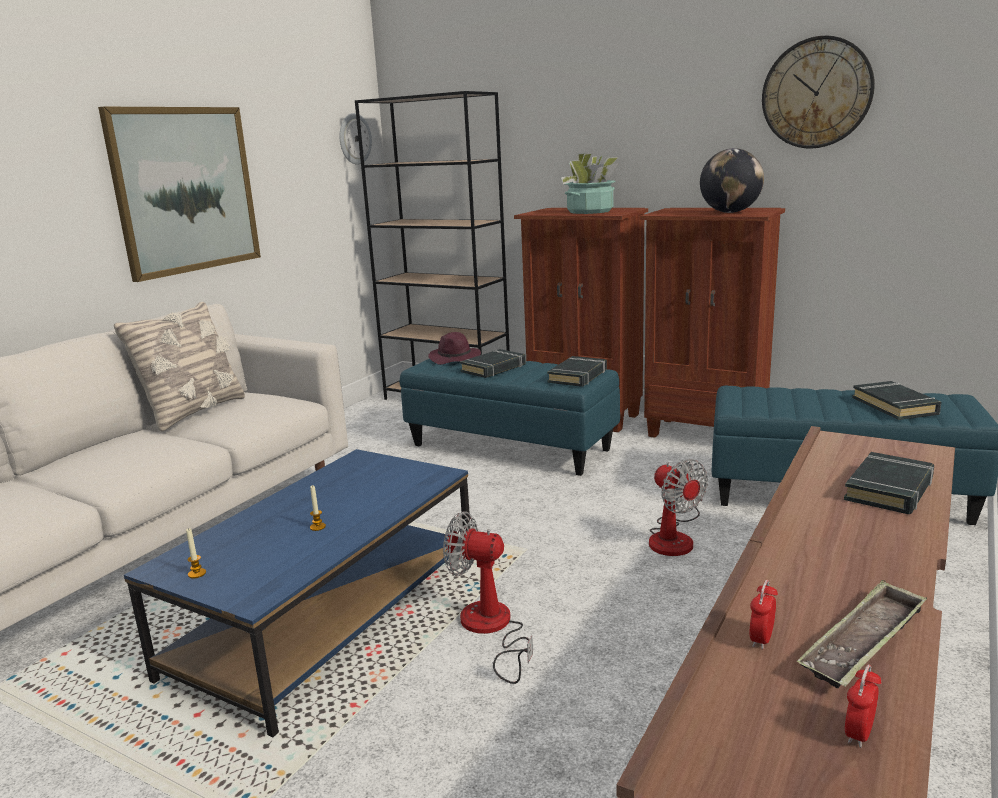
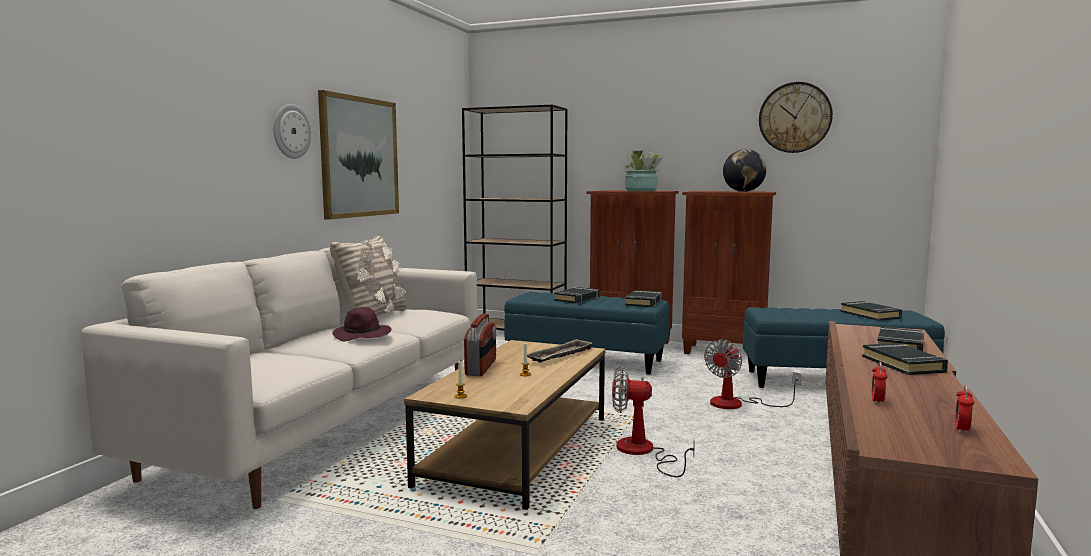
camera: 10 degrees left, 10 degrees down
blue coffee table [124,449,472,737] -> brown coffee table [404,340,606,510]
wall clock [339,113,372,165] -> wall clock moved to [273,104,311,159]
purple hat [428,332,481,365] -> purple hat moved to [332,307,391,341]
fan [649,459,708,556] -> fan turned 75 degrees clockwise [704,339,801,409]
tray [797,580,927,688] -> tray moved to [527,339,592,363]
none -> radio [464,314,497,376]
none -> black book [862,343,948,375]

